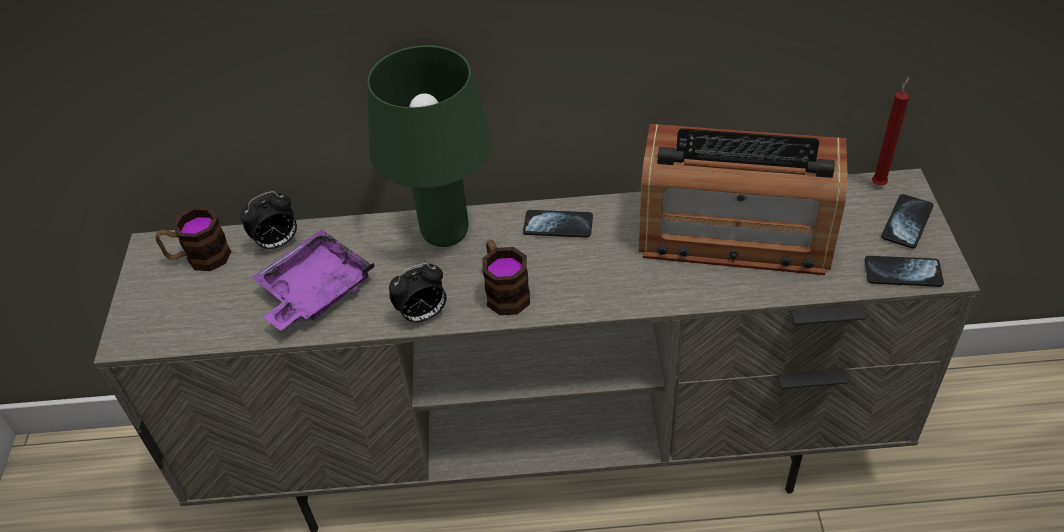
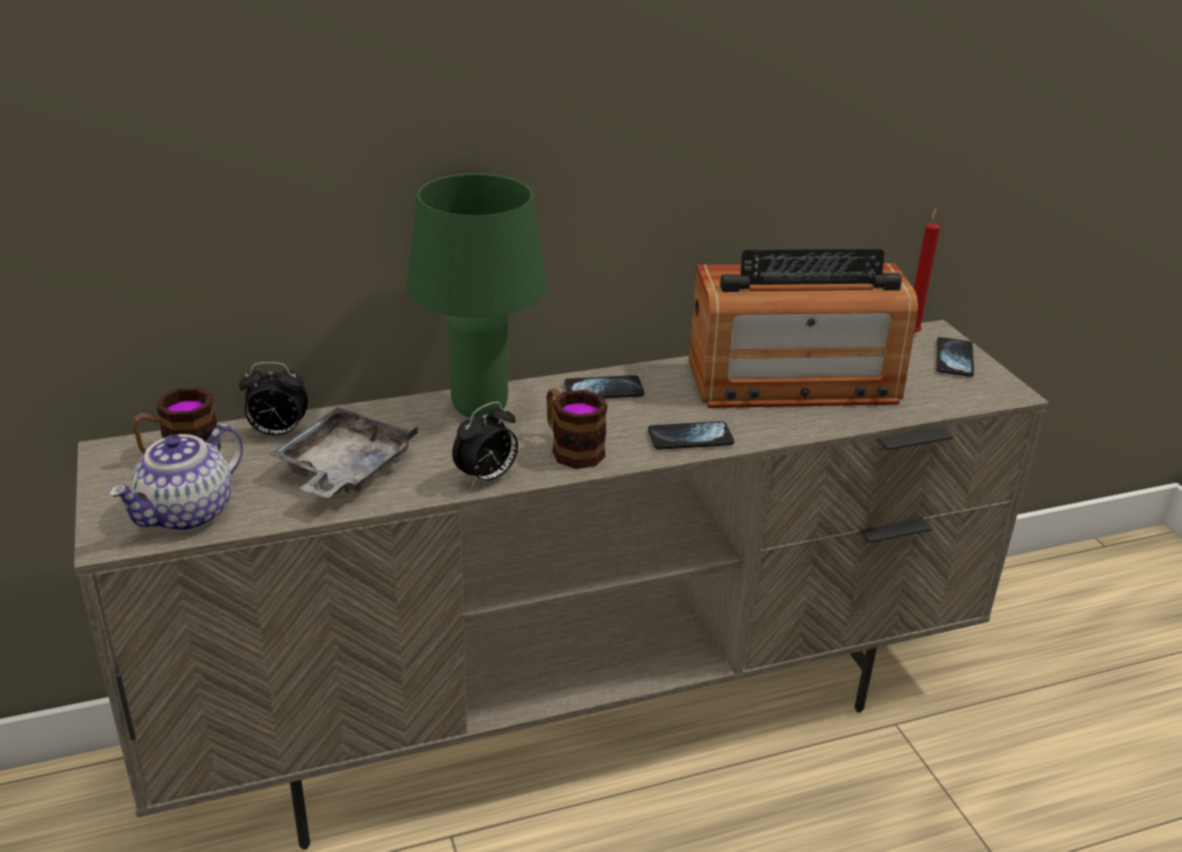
camera: 20 degrees left, 15 degrees down
alarm clock [240,191,297,251] -> alarm clock turned 45 degrees clockwise [239,362,308,436]
purple tray [252,229,375,331] -> grey tray [269,407,418,498]
phone [865,256,944,287] -> phone moved to [648,421,734,450]
none -> teapot [109,424,243,532]

